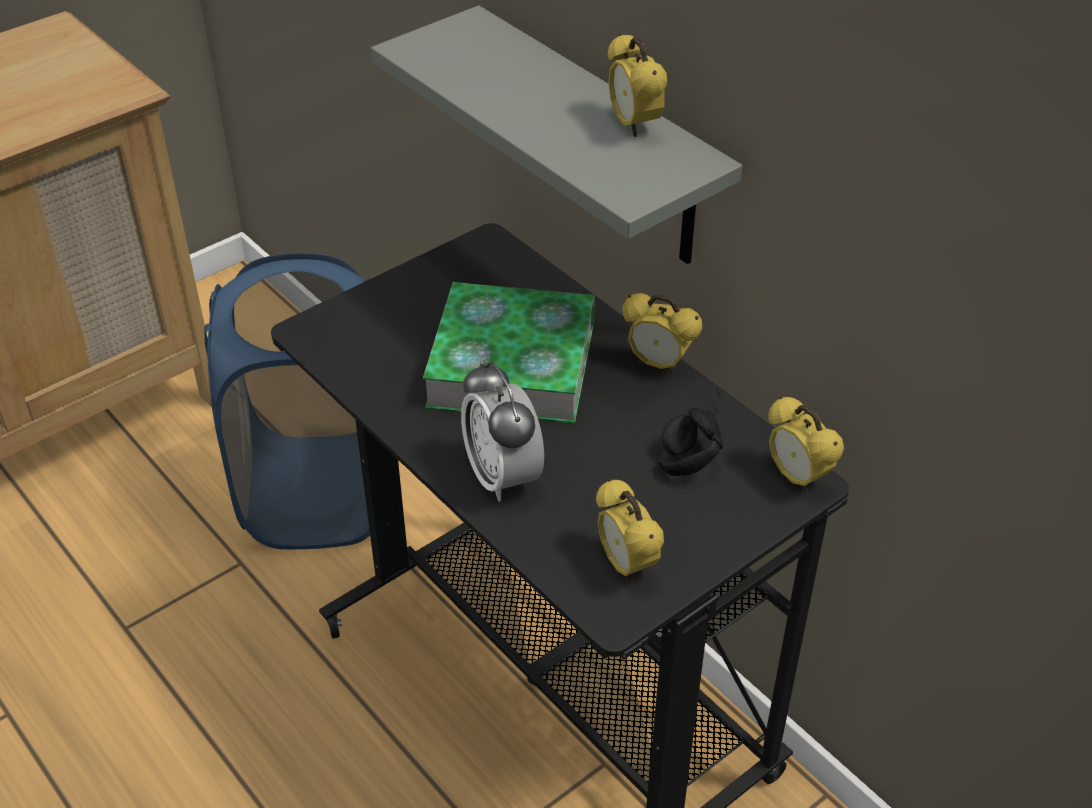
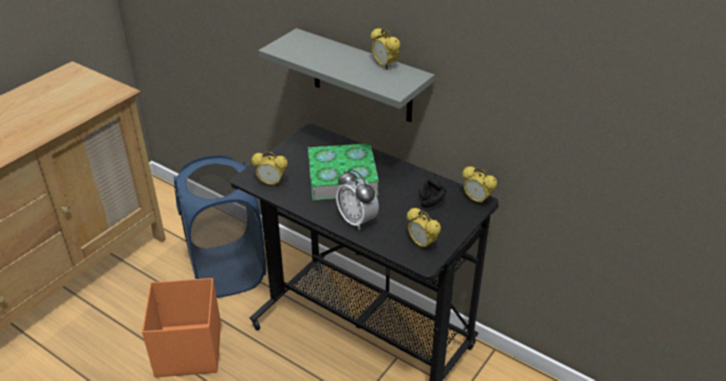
camera: 15 degrees left, 5 degrees down
alarm clock [622,293,702,374] -> alarm clock moved to [251,152,288,186]
none -> orange storage box [142,278,221,378]

